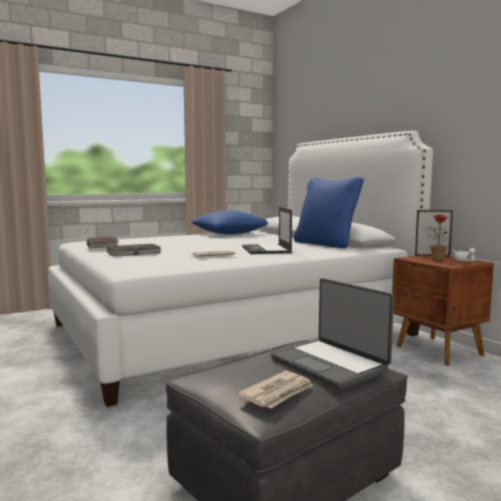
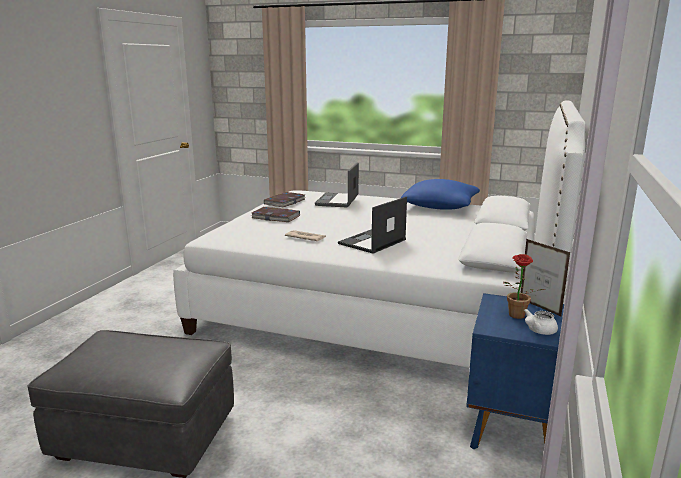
camera: 50 degrees right, 10 degrees up
newspaper [237,371,313,408] -> none
laptop [271,278,394,390] -> laptop moved to [315,162,359,208]
blue pillow [294,177,364,248] -> none
brown nightstand [392,255,494,366] -> blue nightstand [466,293,564,449]

